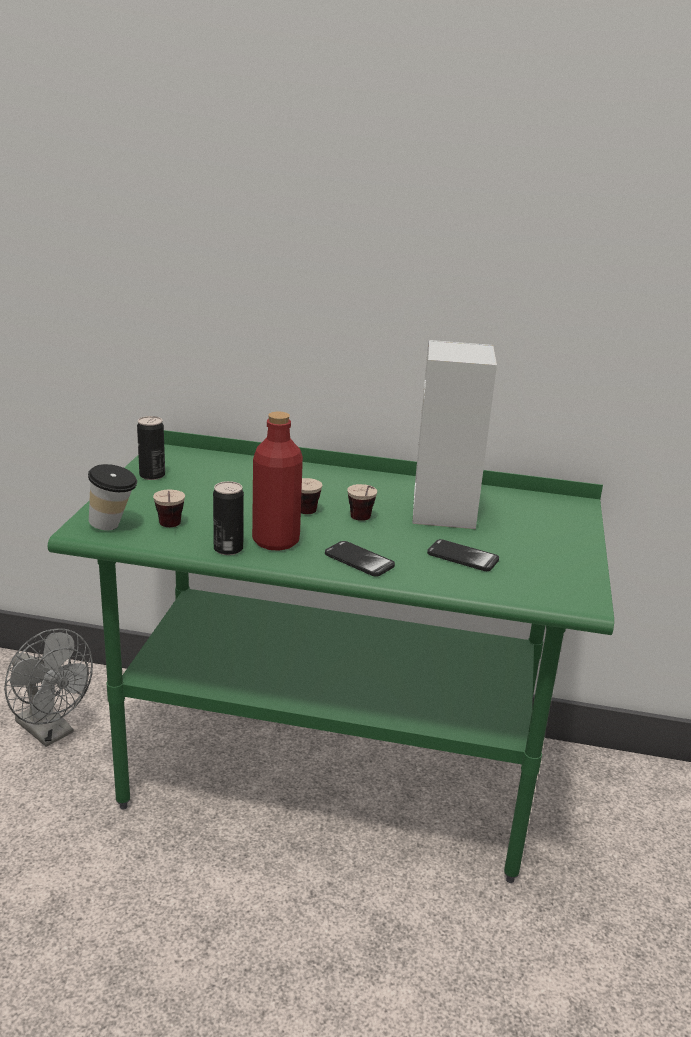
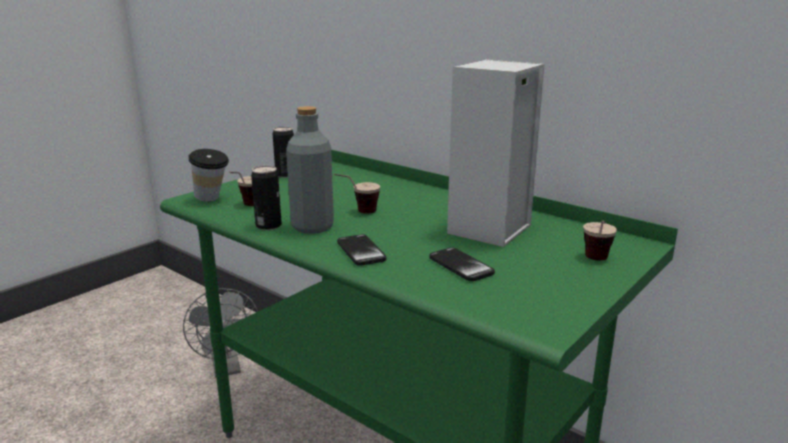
camera: 30 degrees right, 5 degrees down
red bottle [252,411,303,551] -> grey bottle [286,106,334,234]
cup [347,484,377,521] -> cup moved to [583,220,617,261]

